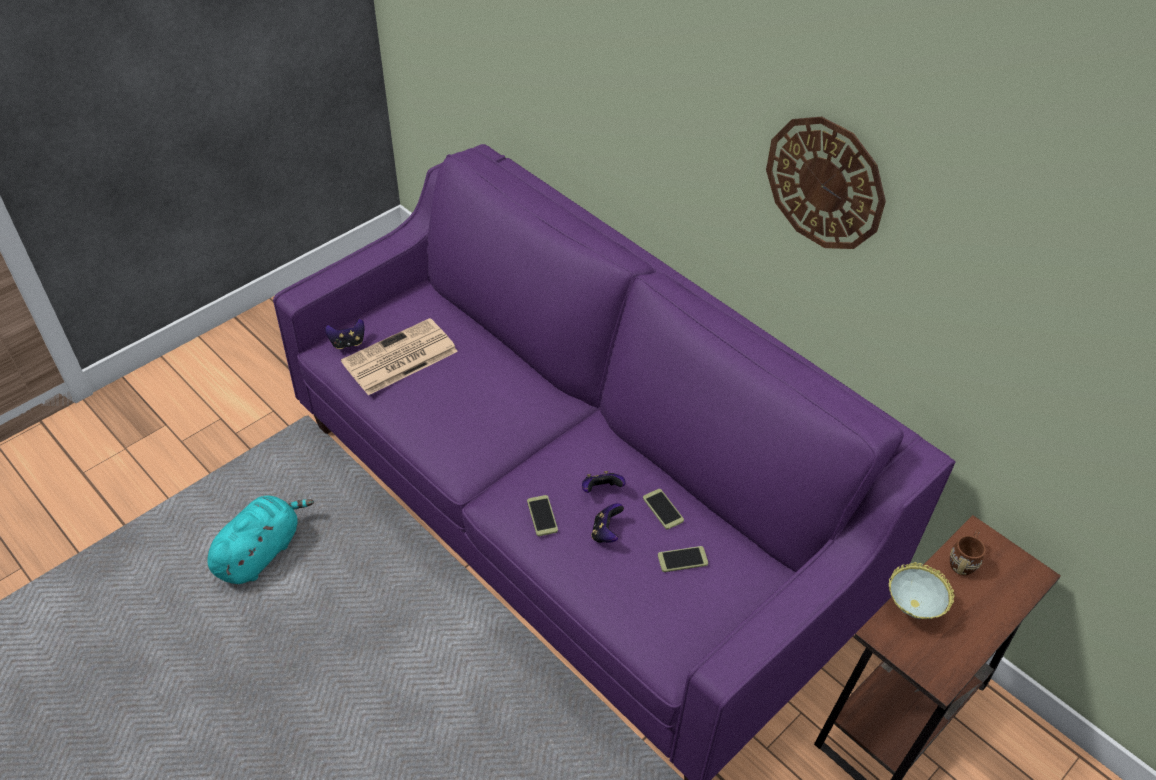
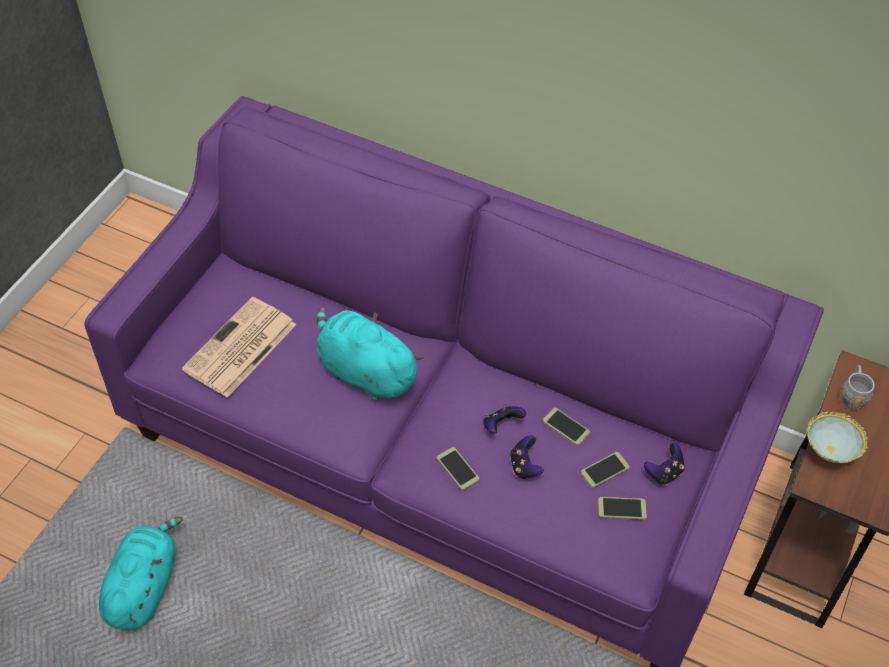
camera: 20 degrees left, 5 degrees up
game controller [325,318,364,349] -> game controller moved to [644,443,685,486]
wall clock [766,117,886,249] -> none
brown mug [950,530,986,575] -> grey mug [841,365,875,410]
none -> turquoise plush toy [316,307,424,401]
none -> phone [598,497,647,520]

